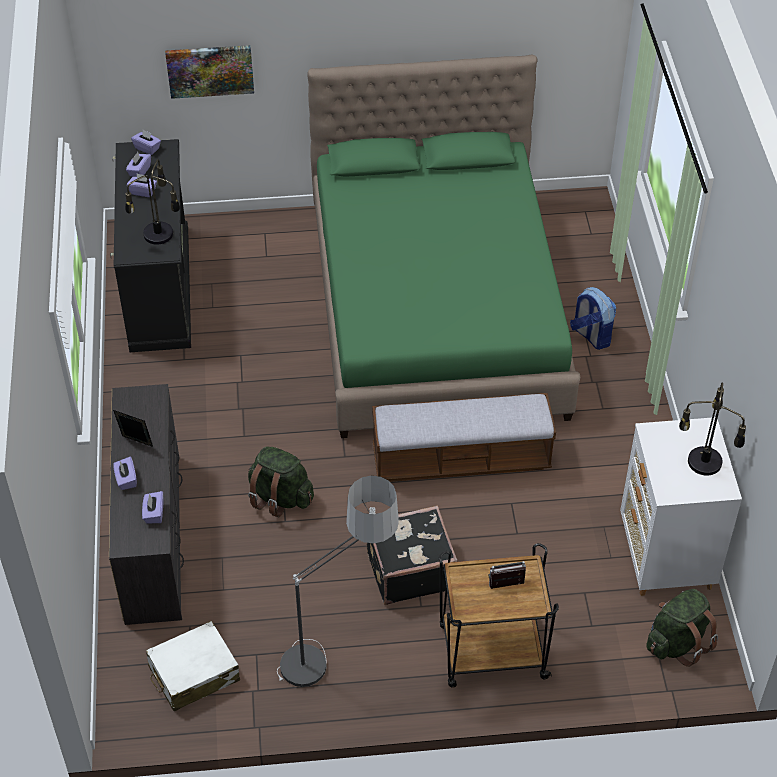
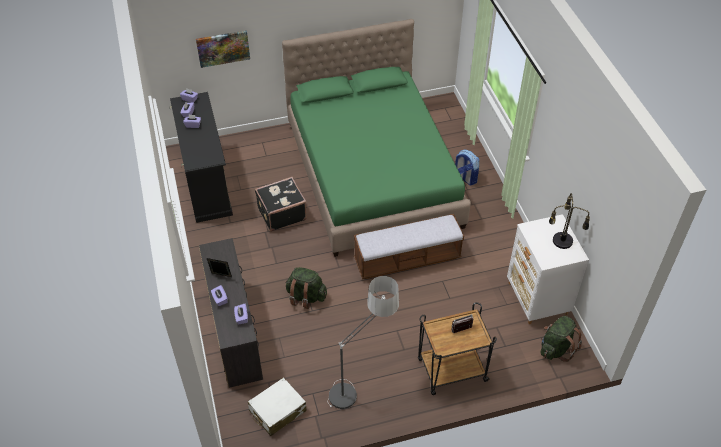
camera: 10 degrees left, 0 degrees up
table lamp [125,159,180,245] -> none
black suitcase [367,505,457,605] -> black suitcase moved to [255,177,307,232]

